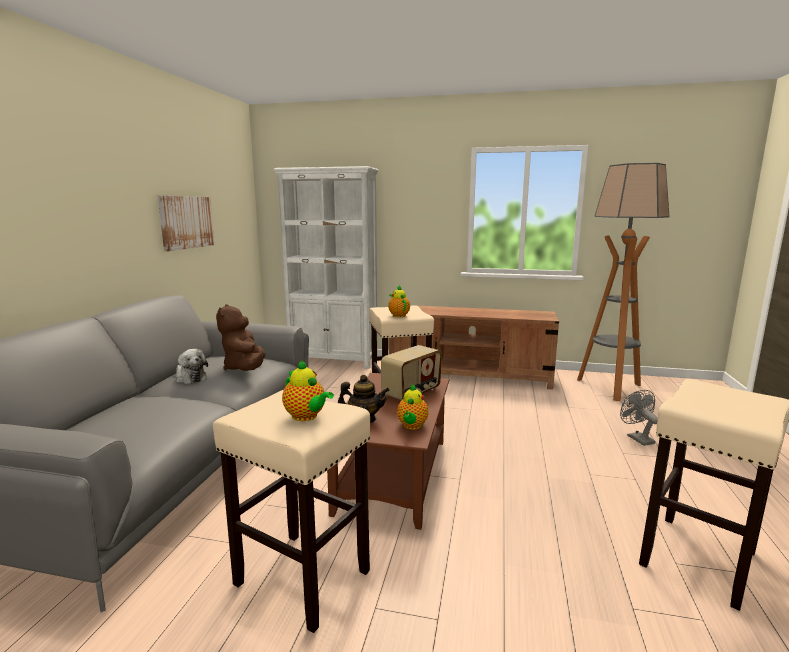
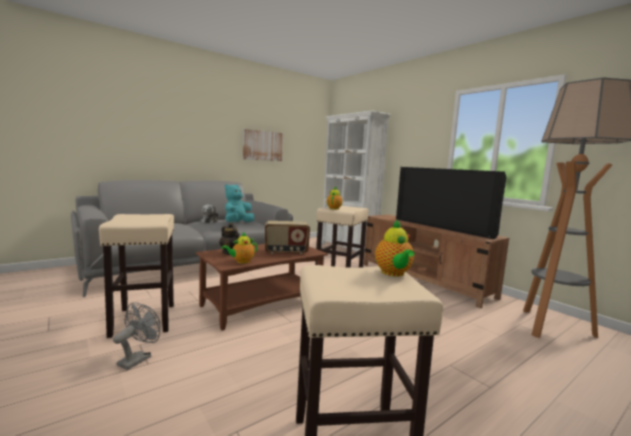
camera: 40 degrees right, 5 degrees down
brown plush toy [216,304,265,371] -> turquoise plush toy [225,184,255,222]
teapot [282,360,334,421] -> teapot moved to [375,220,414,277]
grey fan [620,390,658,446] -> grey fan moved to [113,302,160,370]
none -> television [396,167,507,239]

